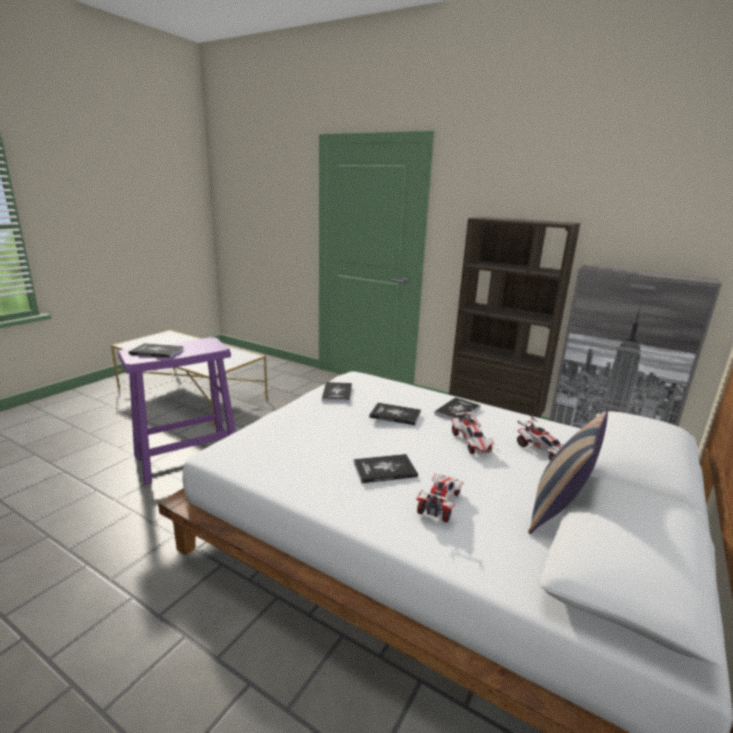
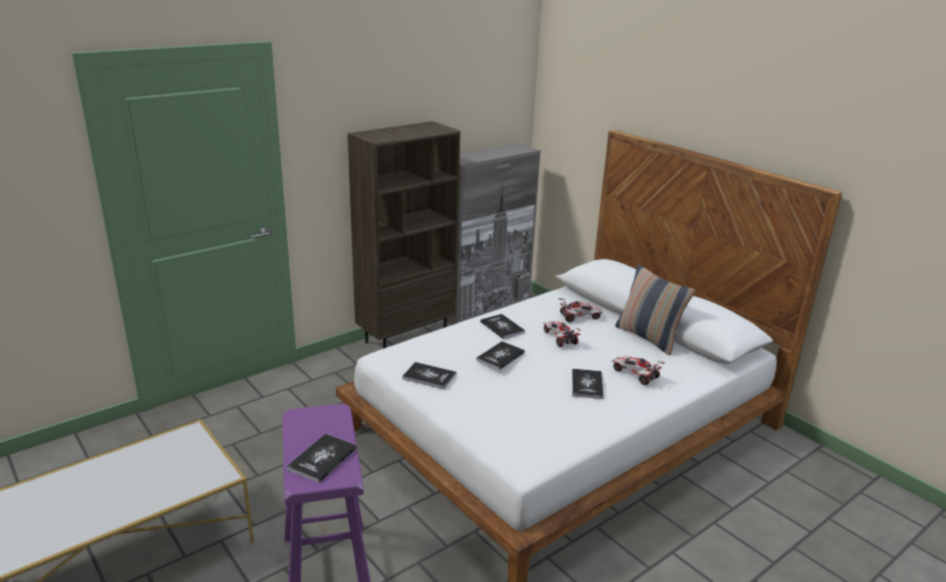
camera: 70 degrees left, 5 degrees up
toy car [452,408,494,454] -> toy car turned 120 degrees counterclockwise [543,321,580,347]

